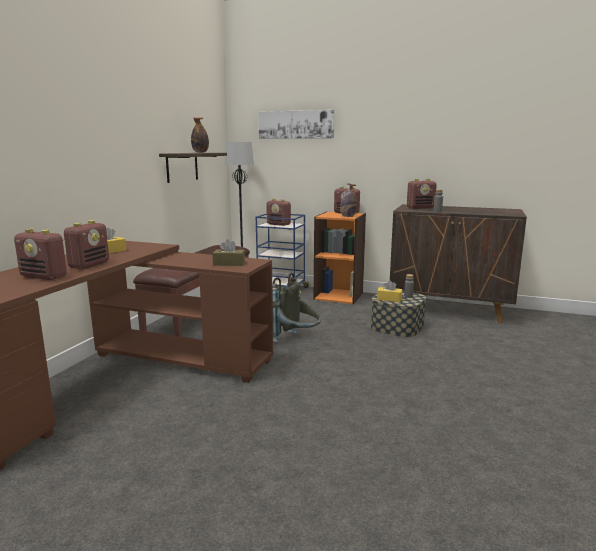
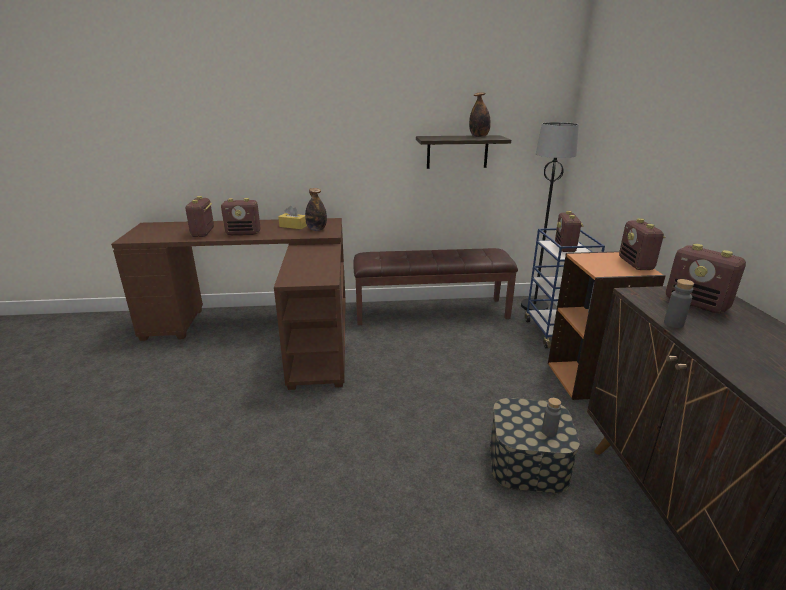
camera: 65 degrees right, 10 degrees up
brown tissue box [212,239,245,266] -> none
picture [258,110,334,139] -> none
grey backpack [272,273,321,342] -> none
bottle [340,183,357,217] -> bottle moved to [305,188,327,231]
yellow tissue box [377,280,402,302] -> none

